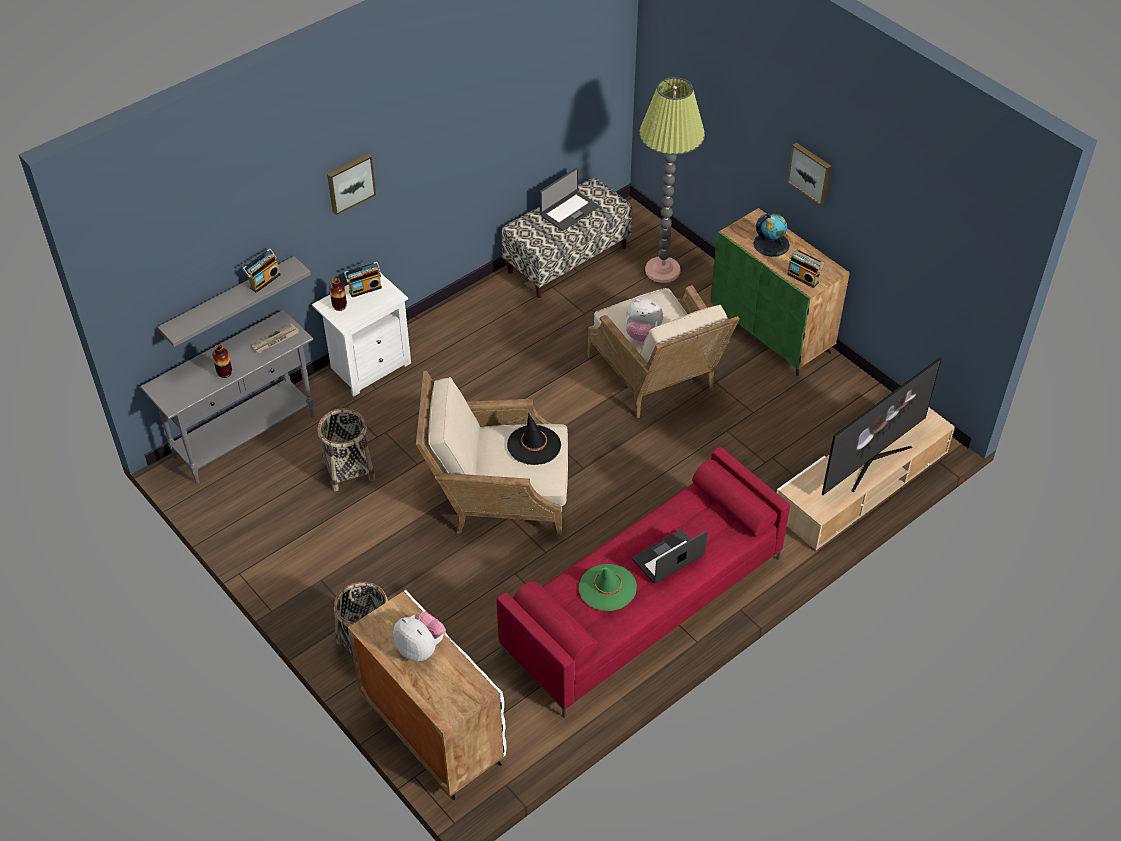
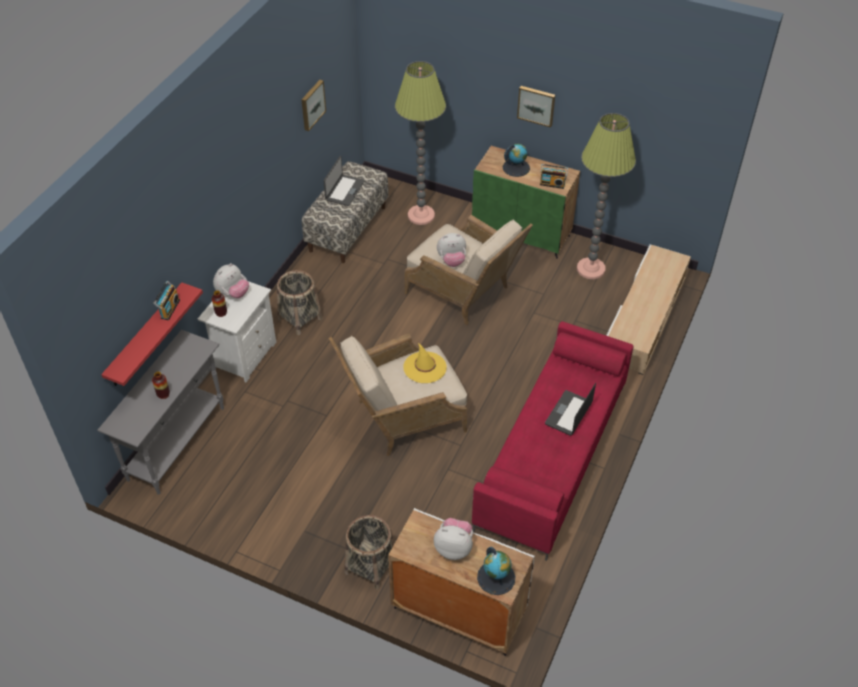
camera: 25 degrees left, 0 degrees up
grey shelf [158,256,311,347] -> red shelf [101,282,203,386]
newspaper [252,323,299,353] -> none
basket [317,408,375,491] -> basket moved to [277,270,322,335]
picture [327,154,376,215] -> picture moved to [301,80,326,131]
radio [344,262,382,297] -> plush toy [213,263,249,298]
black hat [507,412,561,465] -> yellow hat [403,343,447,383]
green hat [579,564,637,611] -> none
television [822,357,942,496] -> none
none -> globe [477,547,515,595]
none -> floor lamp [577,113,636,279]

